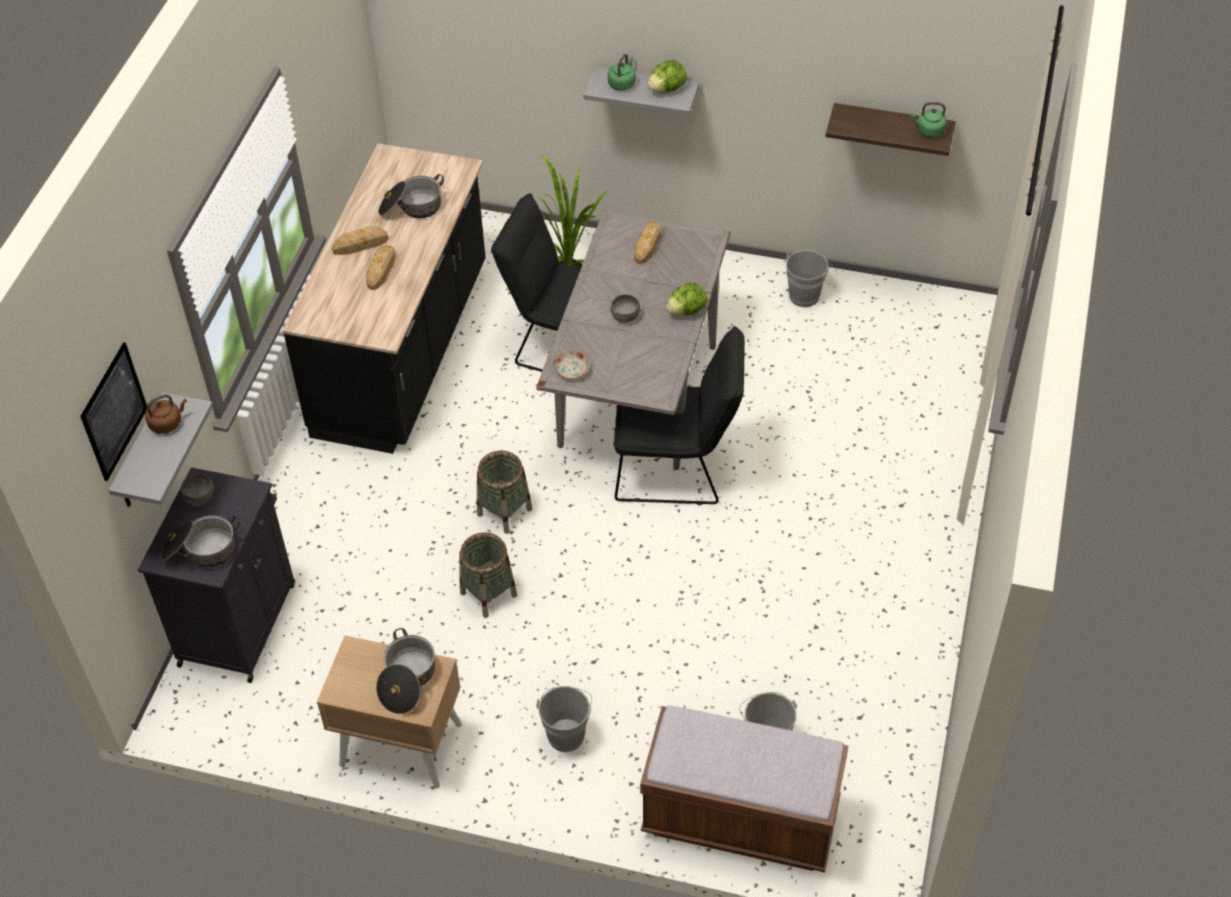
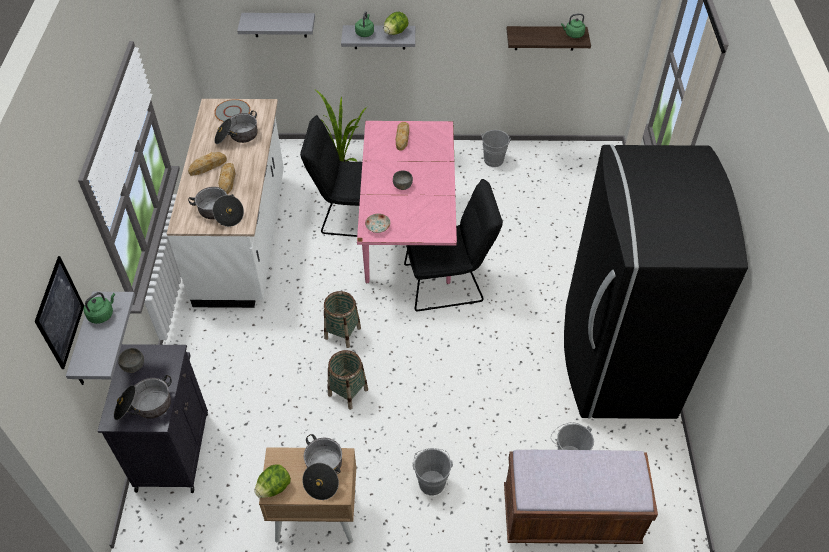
camera: 15 degrees left, 0 degrees up
brown kettle [145,394,187,434] -> green kettle [84,292,115,324]
black counter [282,143,486,454] -> white counter [167,99,284,308]
grey dining table [536,211,730,470] -> pink dining table [357,121,457,284]
lettuce [666,283,708,316] -> lettuce moved to [254,464,291,498]
none -> cooking pot [188,187,244,227]
none -> grey plate [214,99,250,122]
none -> grey shelf [237,13,315,38]
none -> black fridge [564,144,748,419]

